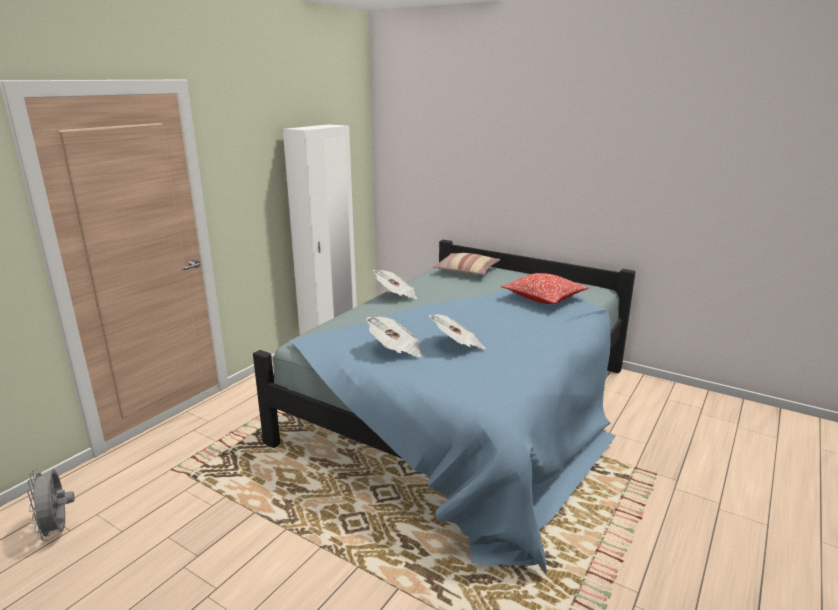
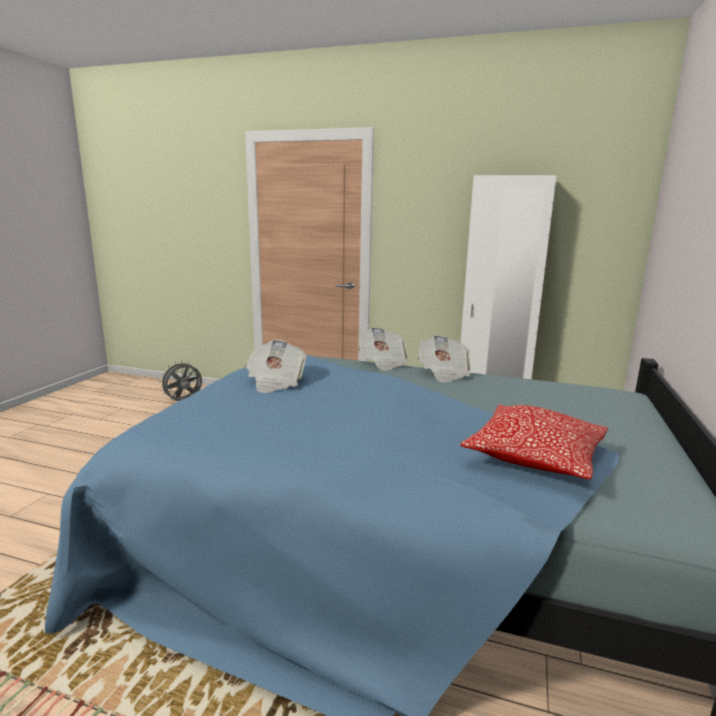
camera: 75 degrees right, 5 degrees down
newspaper [429,314,486,349] -> newspaper moved to [358,327,408,371]
pillow [432,253,500,276] -> none

